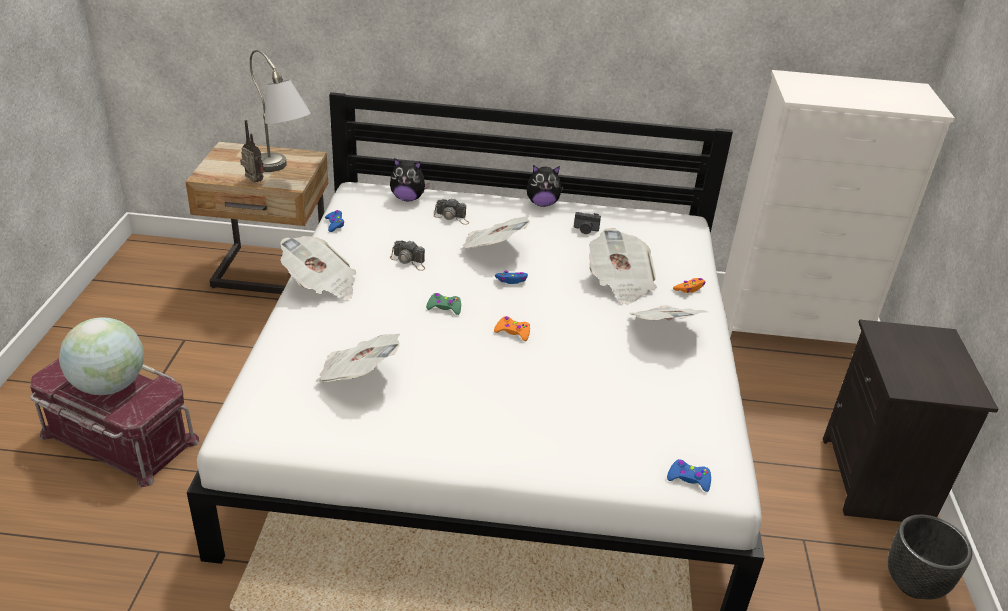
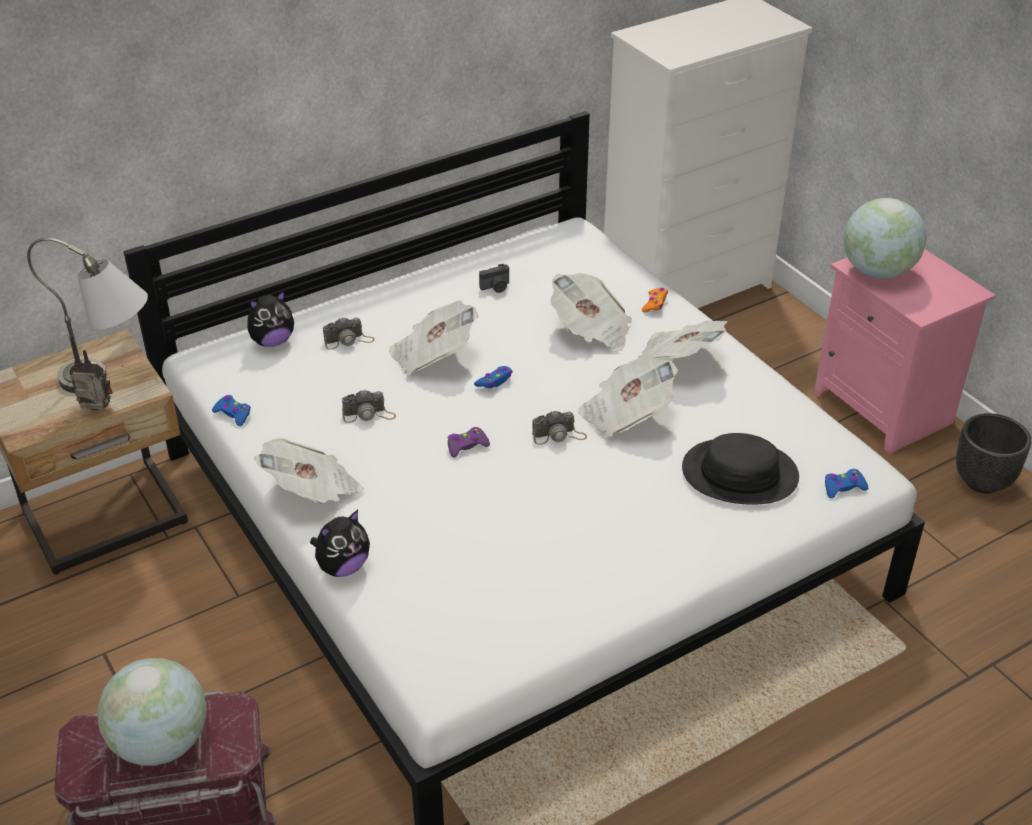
camera: 35 degrees left, 5 degrees up
newspaper [316,333,400,382] -> newspaper moved to [578,355,678,437]
green game controller [426,293,461,315] -> purple game controller [448,427,490,457]
orange game controller [494,316,530,341] -> camera [532,411,587,445]
plush toy [526,165,564,207] -> plush toy moved to [310,510,370,577]
black nightstand [823,320,998,522] -> pink nightstand [814,249,996,454]
none -> black hat [682,433,799,505]
none -> globe [843,198,927,279]

